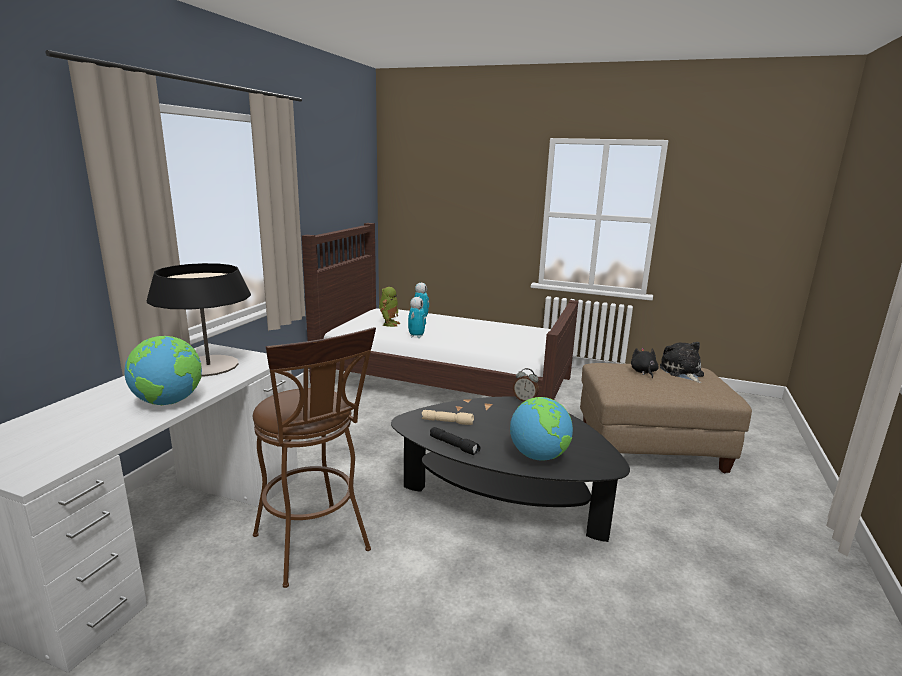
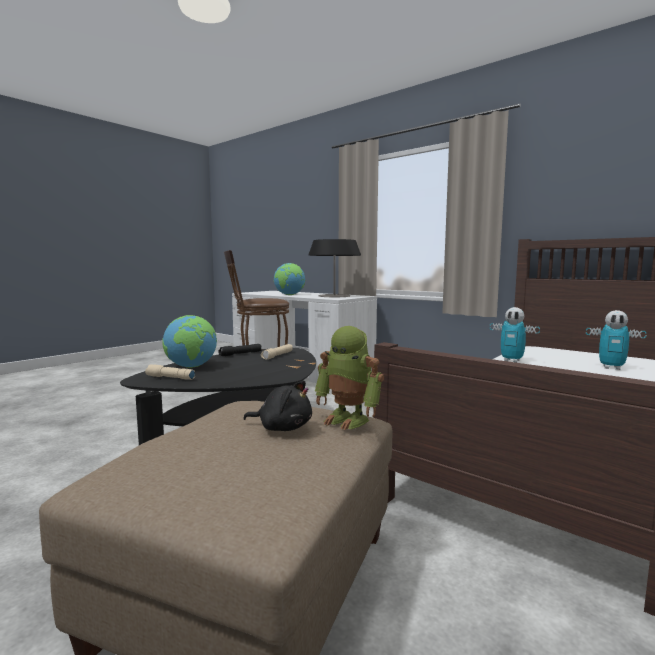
camera: 110 degrees right, 10 degrees down
toy robot [379,287,400,327] -> toy robot moved to [315,326,384,430]
alarm clock [513,368,539,402] -> none
plush toy [660,342,704,383] -> none
none -> beige flashlight [145,364,195,380]

